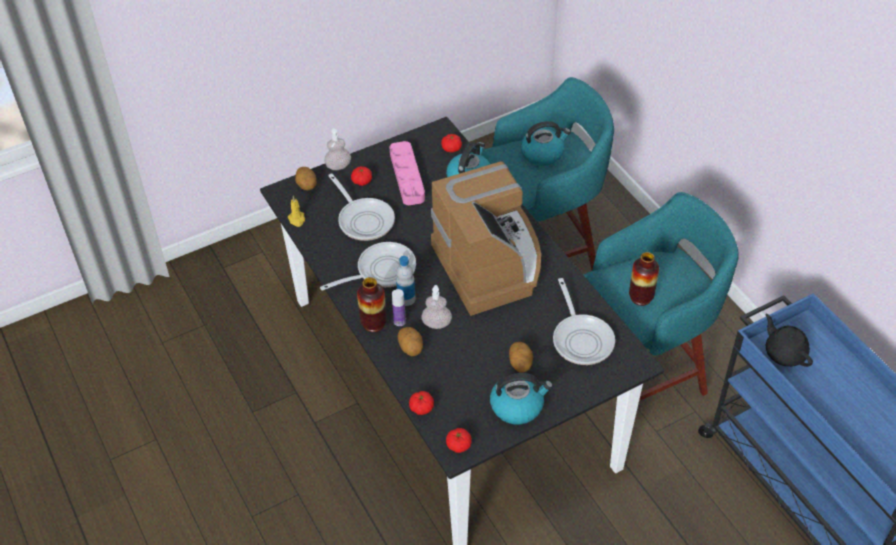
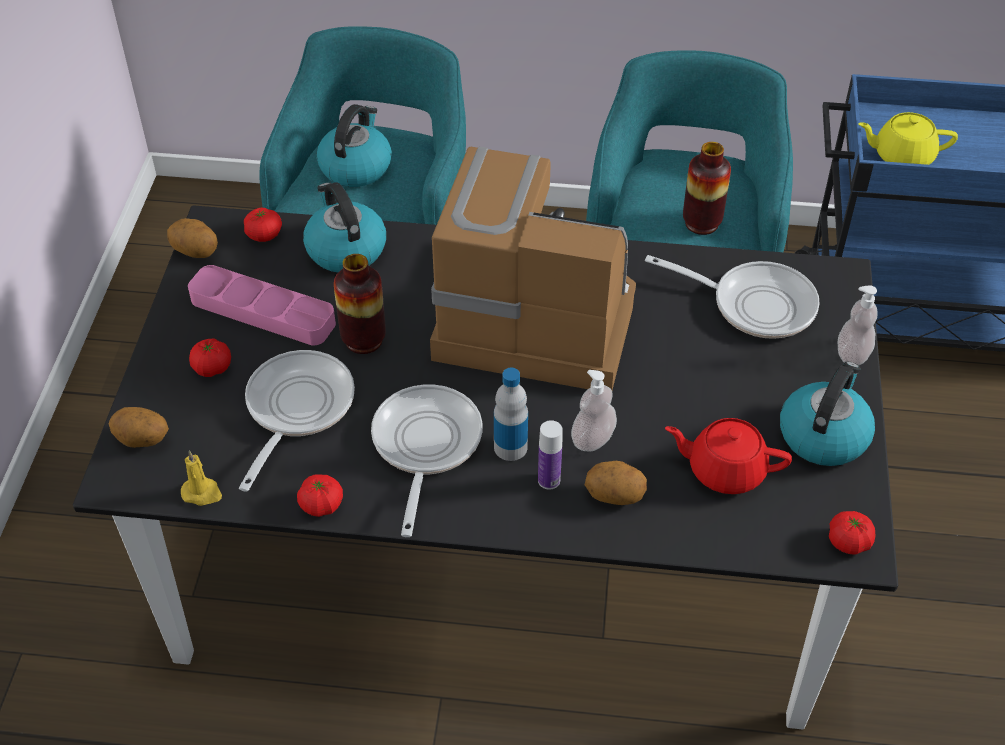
camera: 55 degrees left, 0 degrees up
soap dispenser [324,128,351,170] -> soap dispenser moved to [838,285,877,365]
frying pan [328,174,395,241] -> frying pan turned 75 degrees counterclockwise [239,350,355,491]
vase [357,277,387,332] -> vase moved to [334,254,386,354]
tomato [409,391,434,415] -> tomato moved to [297,474,343,517]
potato [509,342,533,372] -> potato moved to [167,218,218,258]
black teapot [765,314,813,367] -> yellow teapot [858,112,958,165]
none -> red teapot [665,418,792,494]

